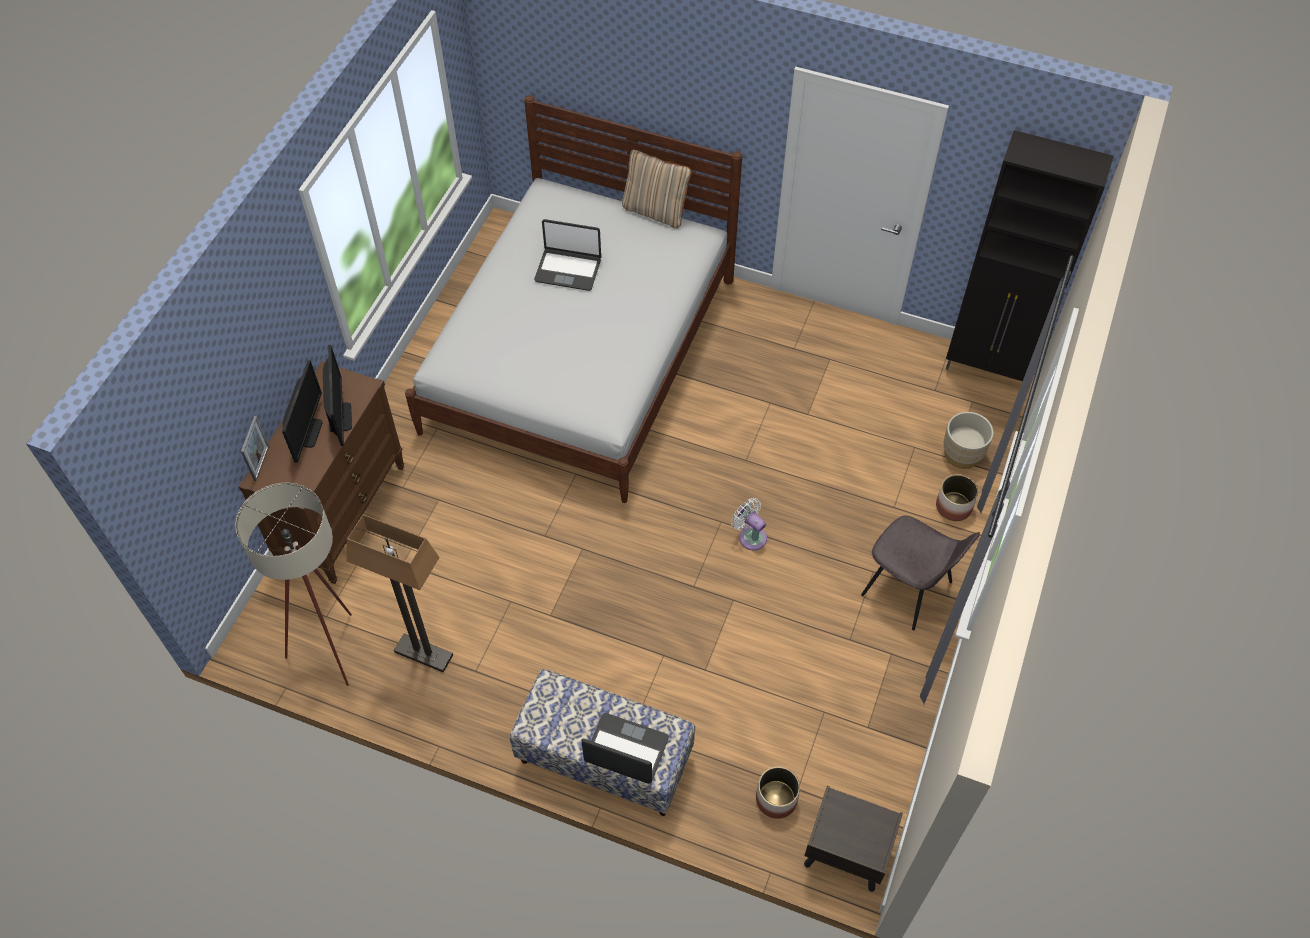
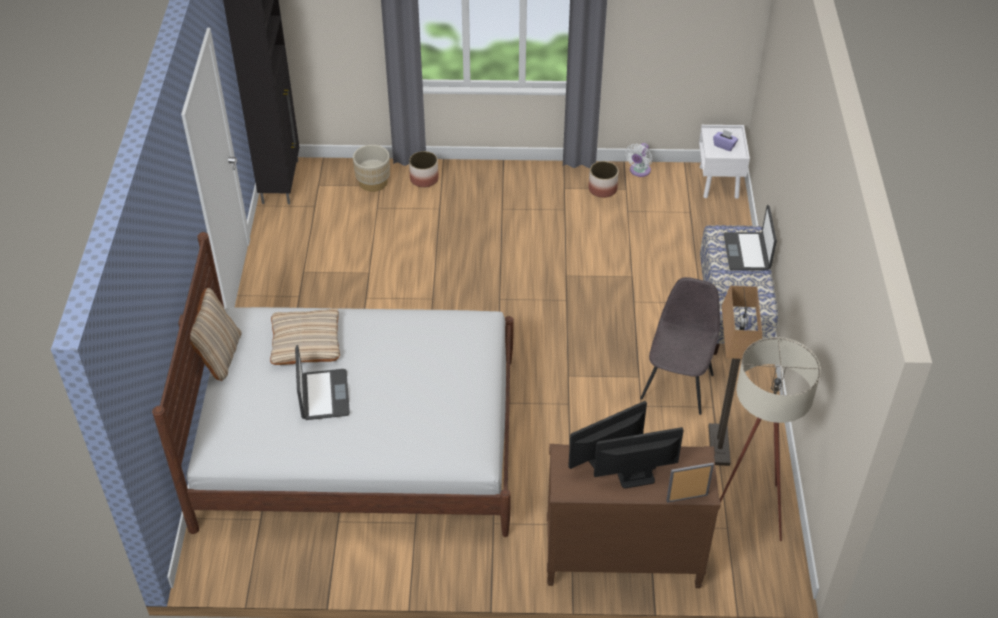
camera: 110 degrees left, 10 degrees down
white fan [731,498,767,550] -> white fan moved to [625,143,652,177]
planter [756,766,800,819] -> planter moved to [588,161,619,198]
brown nightstand [804,786,903,892] -> white nightstand [699,125,750,199]
grey chair [861,515,980,630] -> grey chair moved to [640,277,720,415]
none -> beige pillow [270,308,340,365]
none -> purple tissue box [713,130,738,151]

